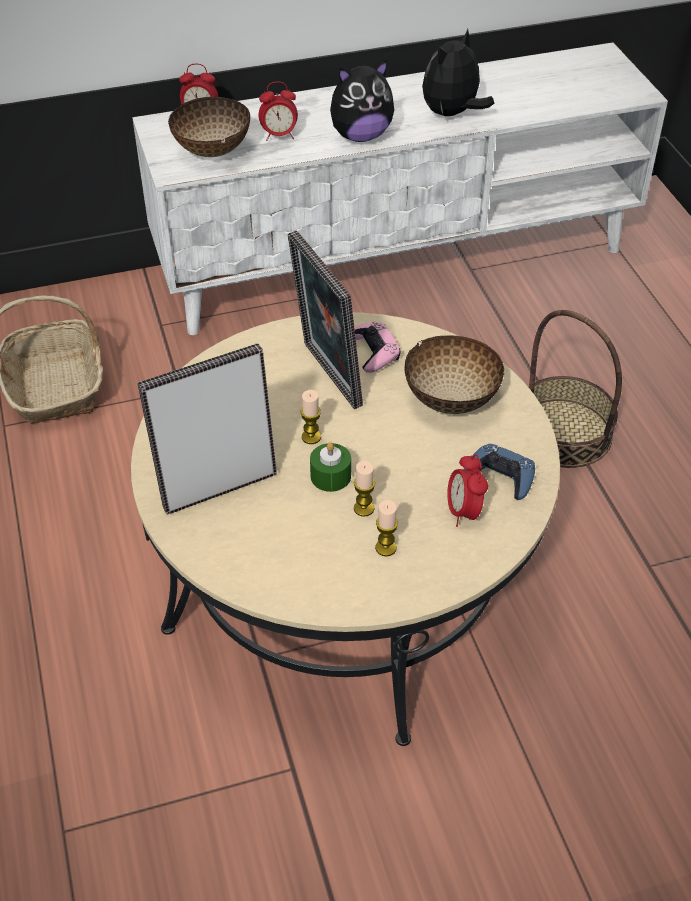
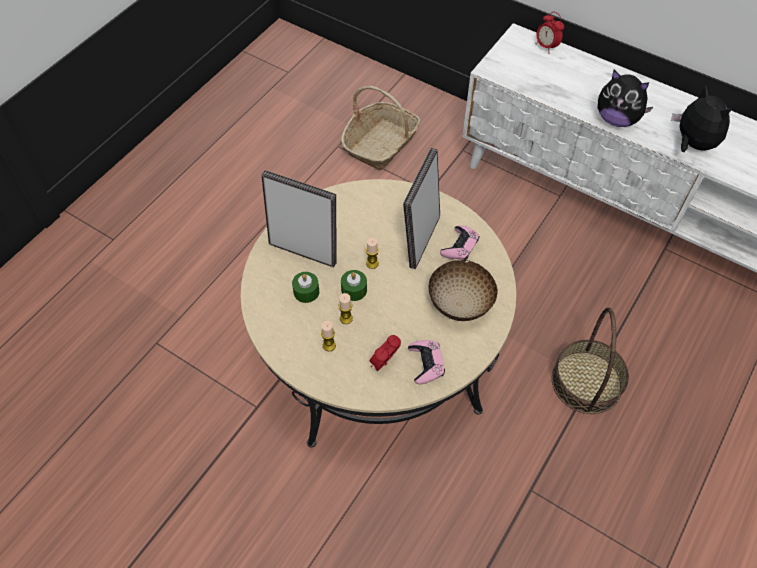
camera: 50 degrees right, 10 degrees up
bowl [168,97,250,157] -> none
alarm clock [259,82,298,141] -> none
plush toy [422,29,494,116] -> plush toy turned 60 degrees clockwise [671,86,732,152]
blue game controller [464,444,535,500] -> pink game controller [408,340,445,384]
none -> green candle [292,272,319,303]

